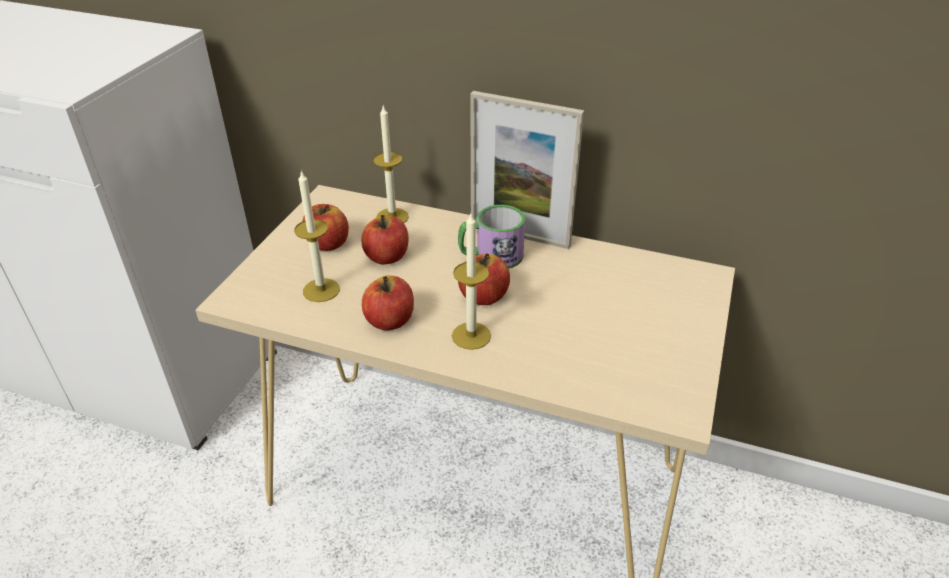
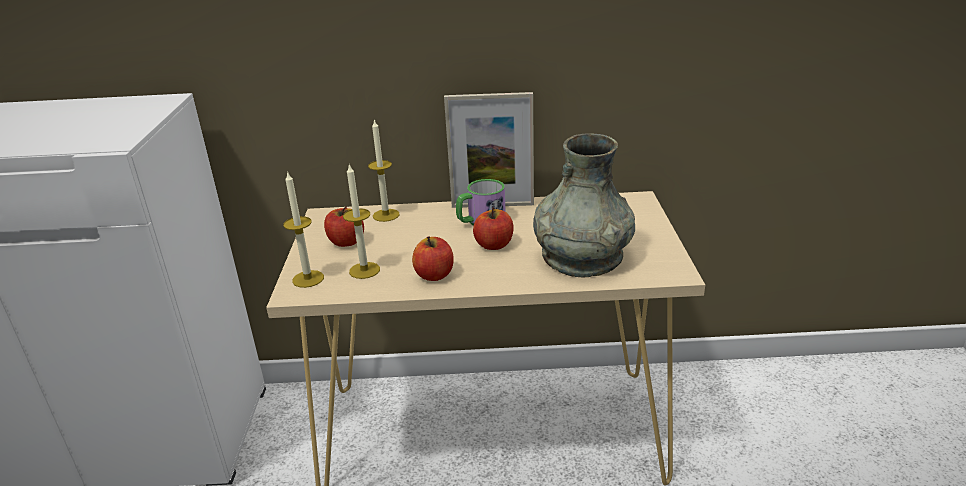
camera: 20 degrees left, 10 degrees down
apple [361,215,408,264] -> none
candle [452,213,491,350] -> candle moved to [283,171,324,288]
none -> grey vase [533,133,635,277]

